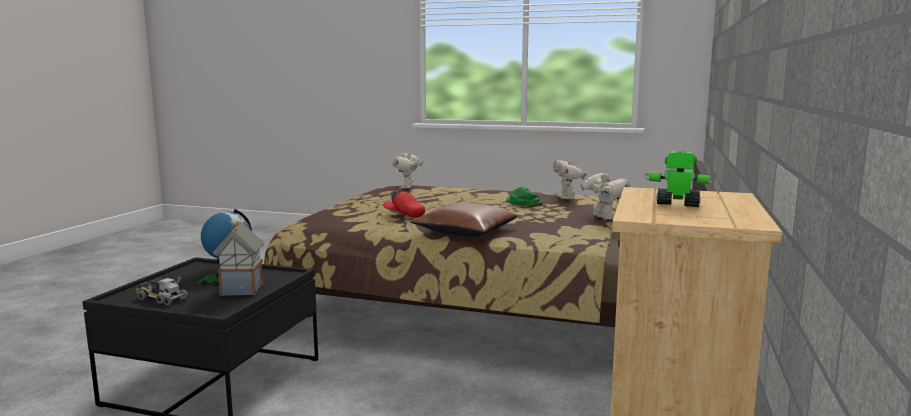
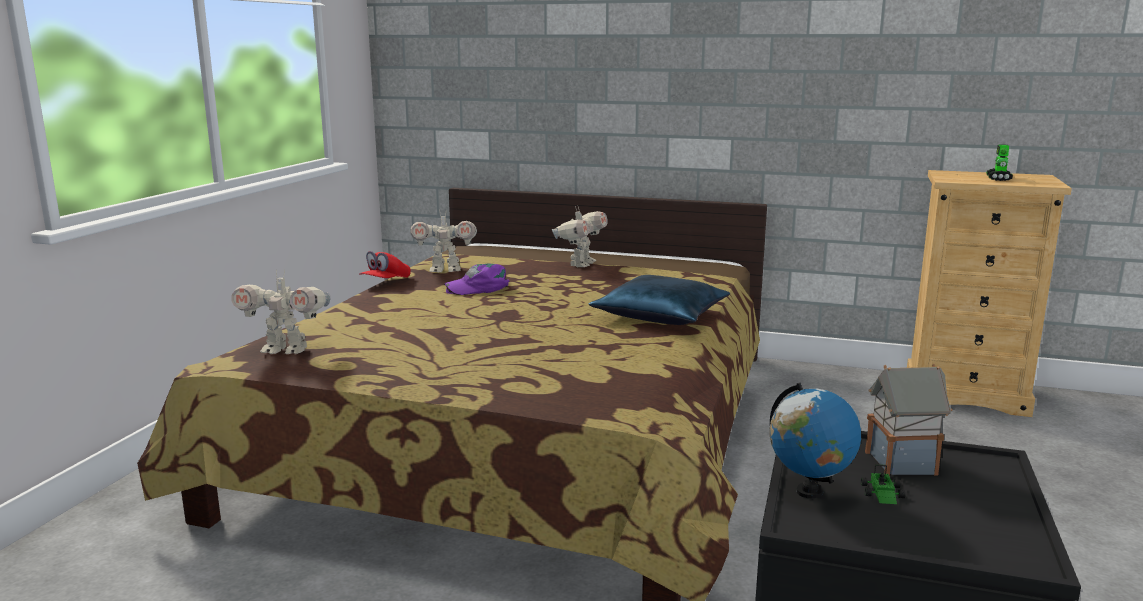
camera: 90 degrees left, 5 degrees up
toy truck [136,278,188,306] -> none
red cap [383,189,425,218] -> red cap moved to [359,251,411,278]
brown pillow [410,202,518,237] -> blue pillow [588,275,730,325]
green cap [506,187,543,207] -> purple cap [444,263,509,295]
toy robot [580,170,630,220] -> toy robot turned 135 degrees clockwise [552,206,608,267]

